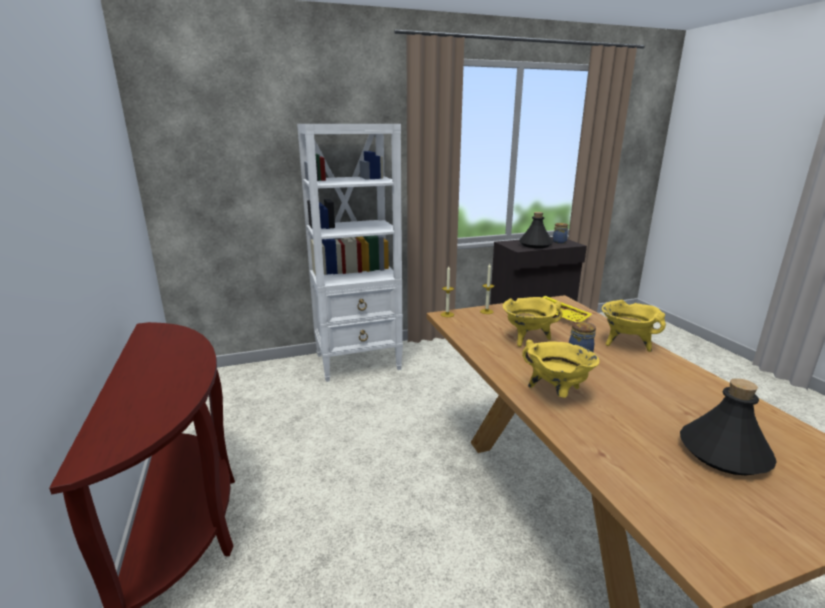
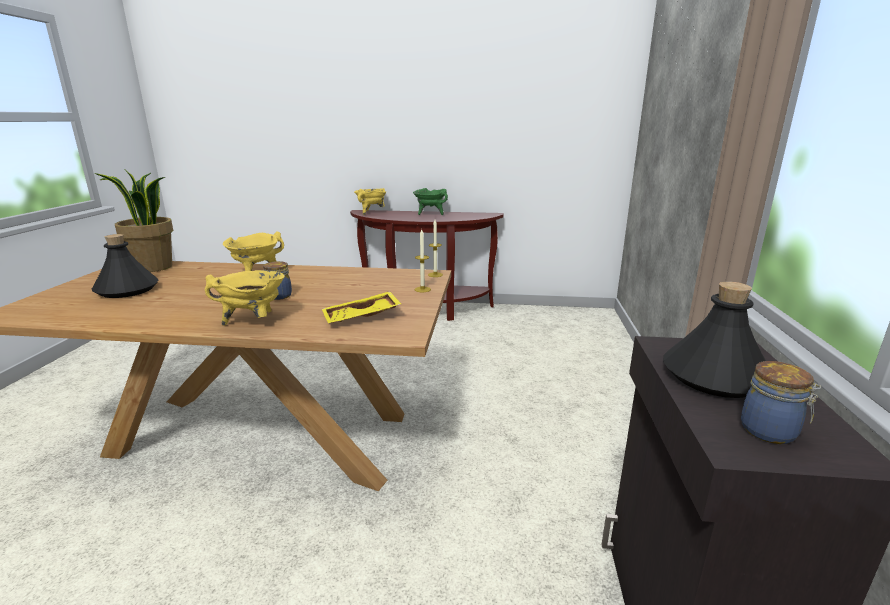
camera: 115 degrees right, 0 degrees up
white bookcase [297,124,403,382] -> none
yellow cooking pot [503,297,563,347] -> yellow cooking pot moved to [354,188,387,215]
none -> potted plant [94,169,173,272]
none -> green cooking pot [413,188,448,215]

